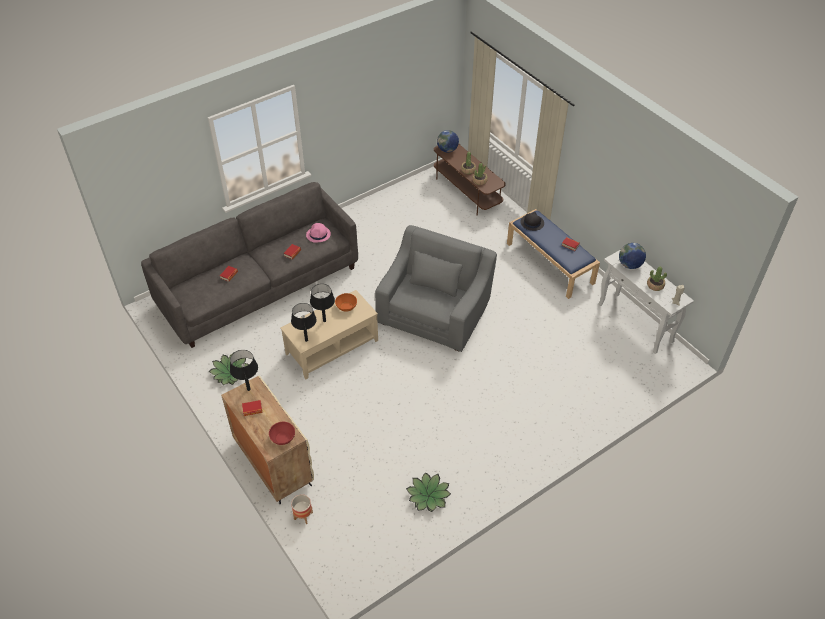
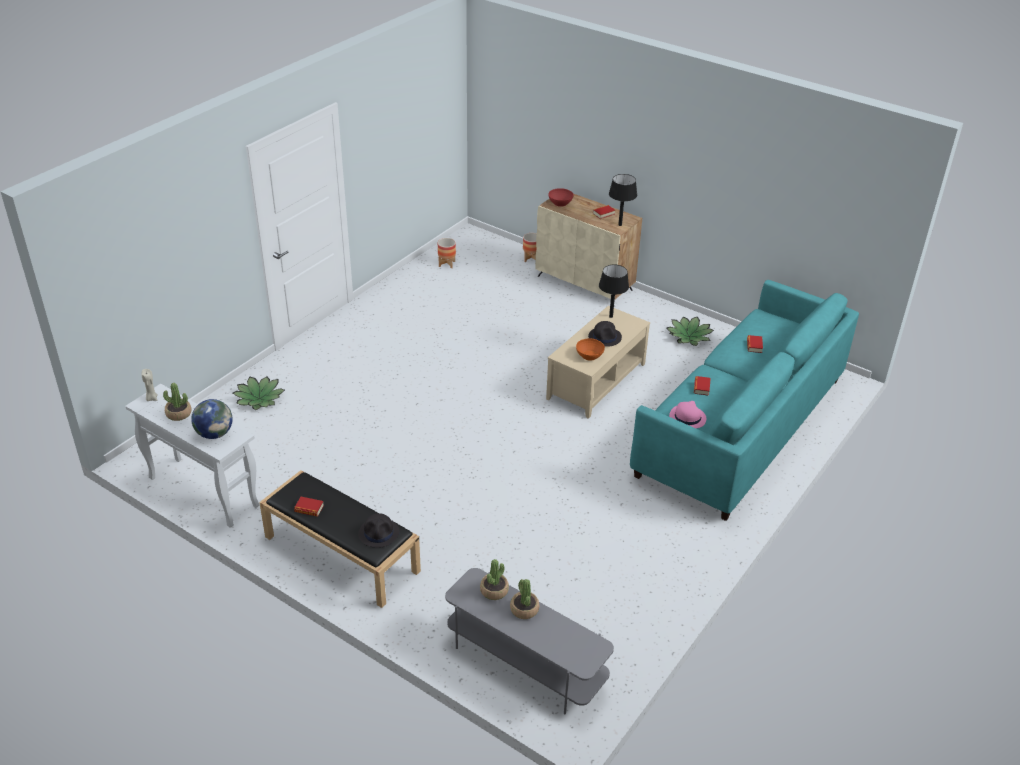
camera: 160 degrees right, 10 degrees down
grey sofa [141,182,358,348] -> turquoise sofa [630,280,859,521]
black table lamp [310,284,335,322] -> black hat [588,321,622,347]
grey armchair [375,225,497,352] -> none
potted plant [406,472,451,512] -> potted plant moved to [233,377,285,410]
brown tv stand [434,144,506,215] -> grey tv stand [445,568,614,715]
globe [437,130,459,153] -> none
blue bench [507,209,600,299] -> black bench [259,470,421,608]
none -> planter [438,238,456,268]

